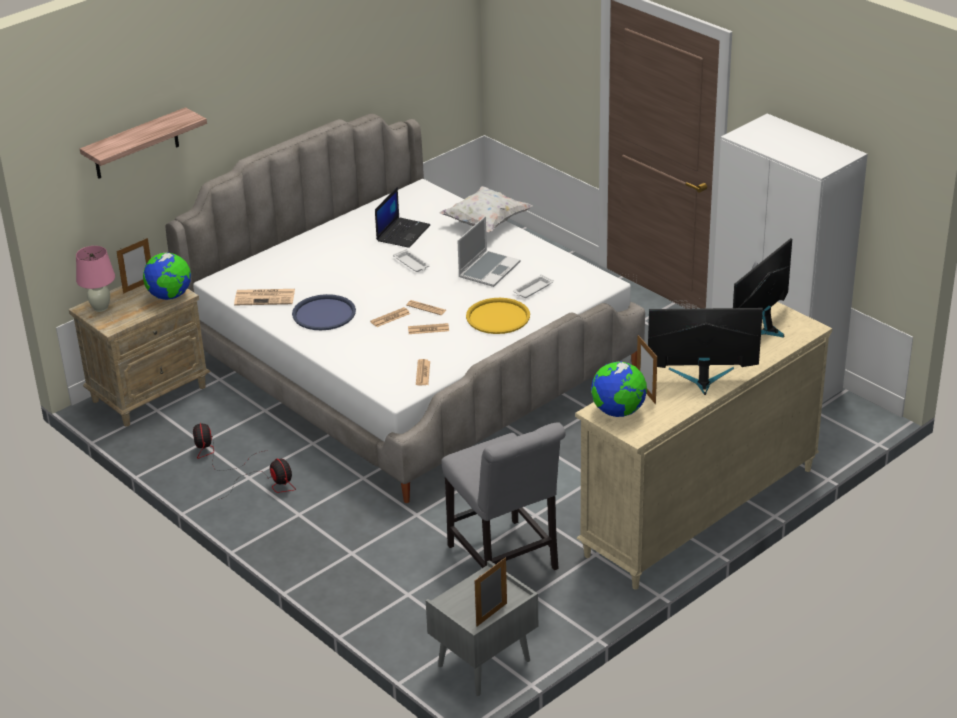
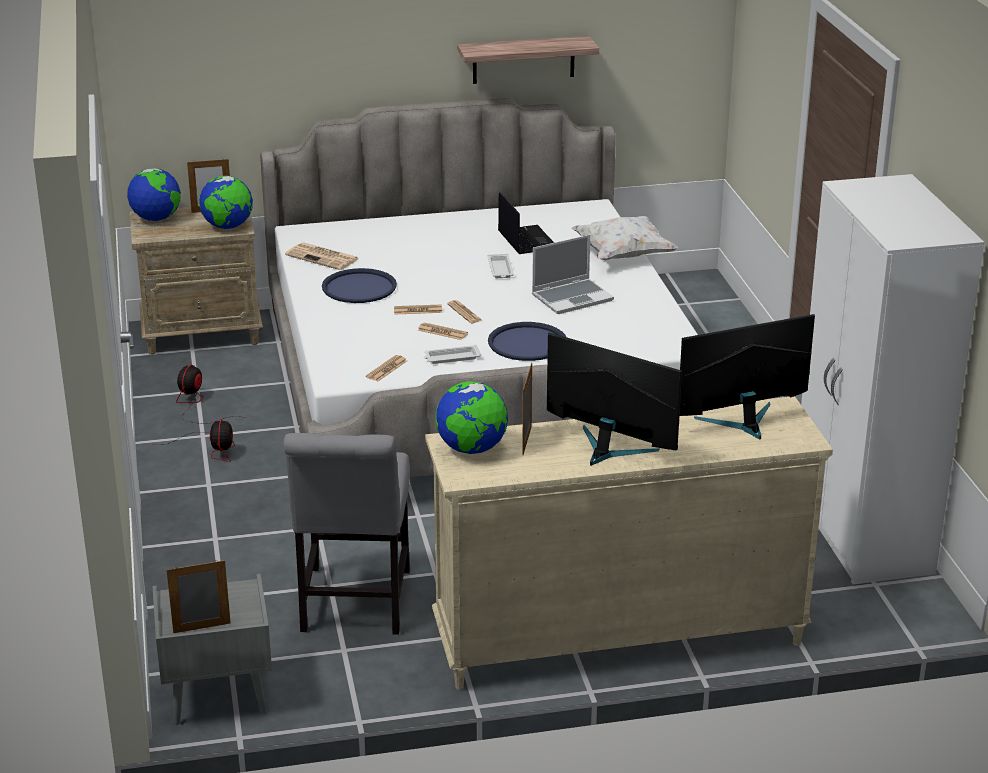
camera: 30 degrees right, 5 degrees down
pink table lamp [76,246,115,312] -> globe [127,168,181,221]
shelf [80,107,207,179] -> shelf moved to [457,36,599,84]
laptop [375,187,431,248] -> laptop turned 75 degrees counterclockwise [498,192,554,254]
yellow tray [466,298,530,334] -> blue tray [488,322,566,361]
white tray [513,274,554,298] -> white tray moved to [424,345,481,364]

